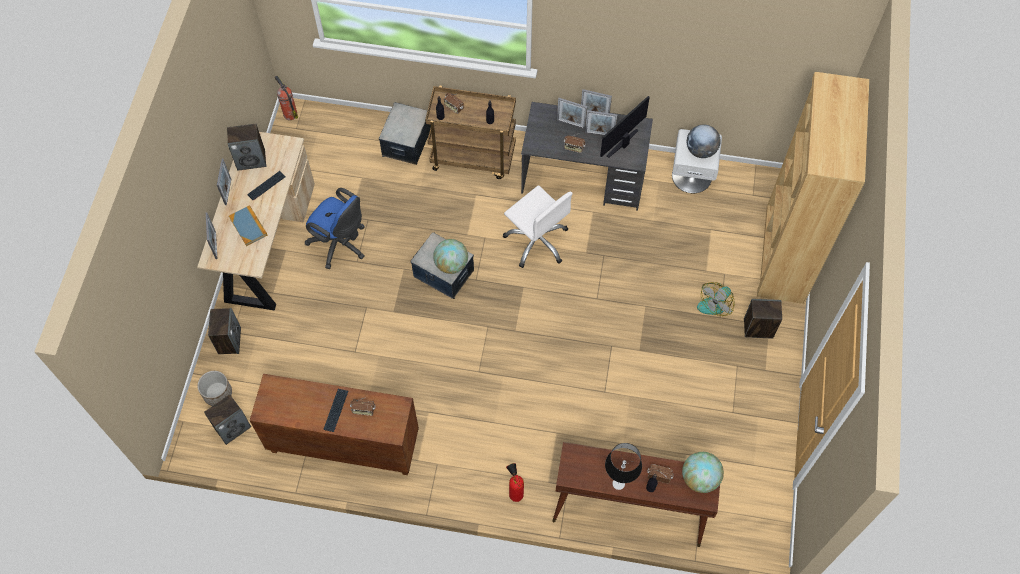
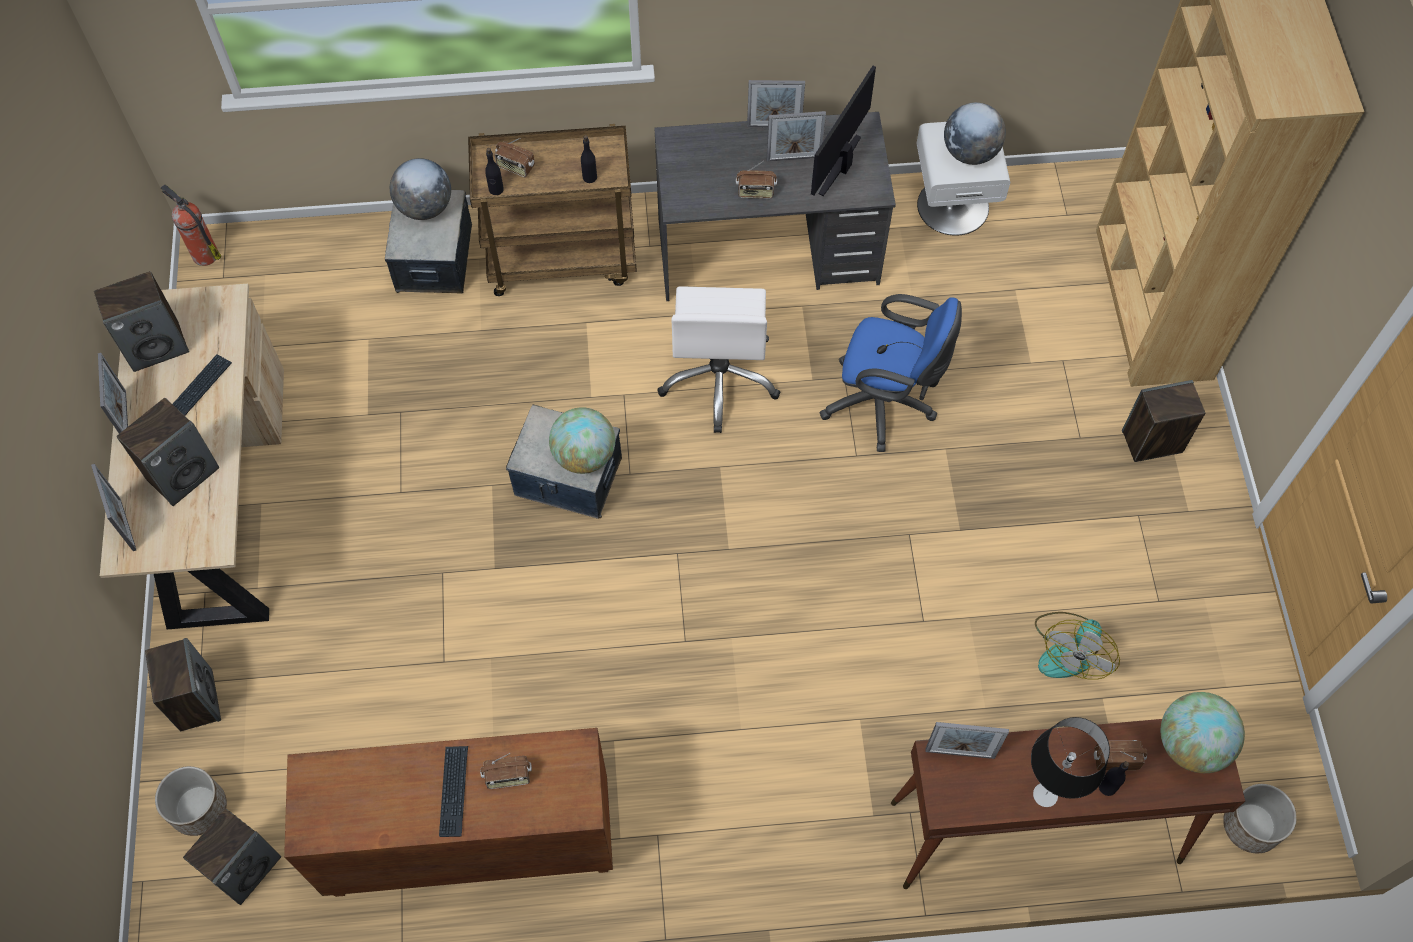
camera: 15 degrees left, 0 degrees up
book [229,205,267,246] -> speaker [117,398,219,506]
blue office chair [305,188,365,269] -> blue office chair moved to [820,294,962,452]
white office chair [503,185,573,268] -> white office chair turned 60 degrees clockwise [657,286,781,433]
fire extinguisher [506,463,524,502] -> none
picture frame [557,98,587,129] -> picture frame moved to [925,722,1009,759]
fan [697,282,735,316] -> fan moved to [1035,612,1120,680]
none -> globe [390,158,451,220]
none -> planter [1223,784,1297,853]

